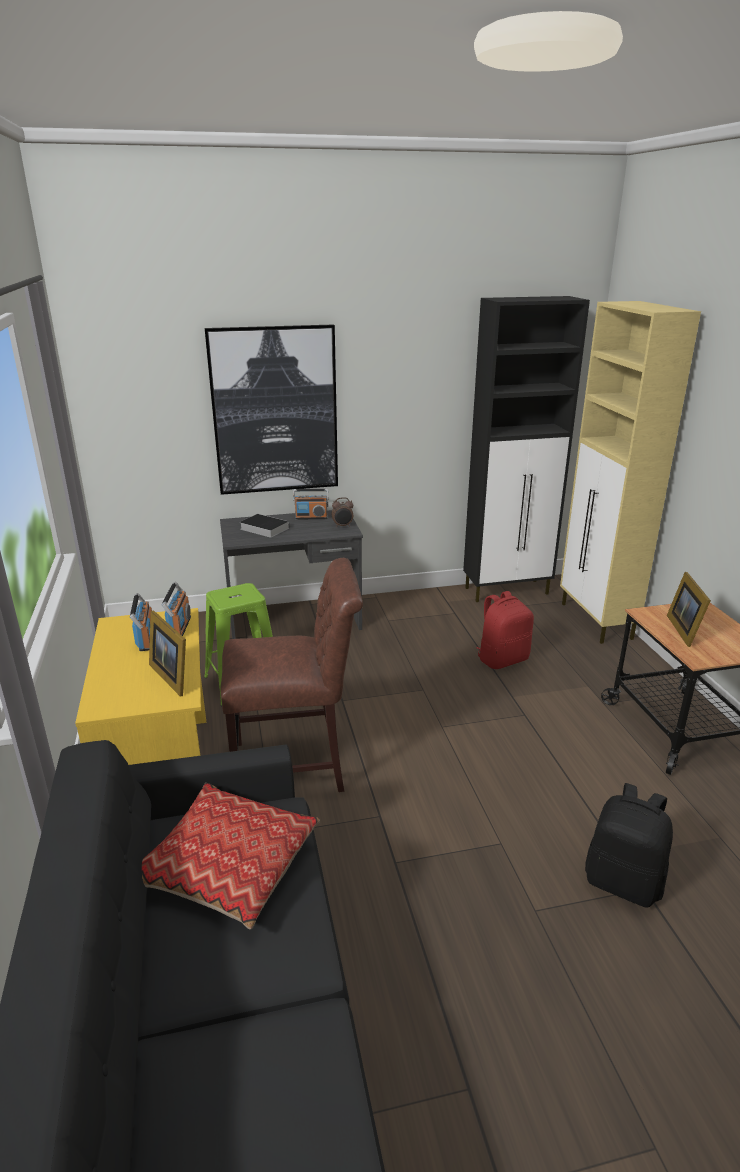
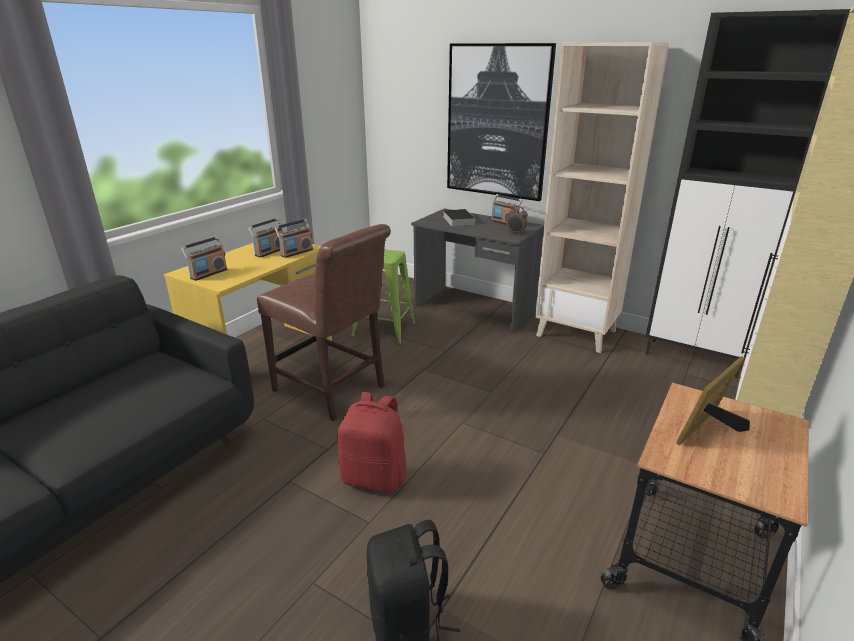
camera: 45 degrees right, 0 degrees up
pillow [142,783,320,930] -> none
picture frame [149,610,186,697] -> none
red backpack [476,591,534,669] -> red backpack moved to [337,392,406,493]
none -> radio [181,237,228,281]
none -> beige bookcase [535,42,669,353]

